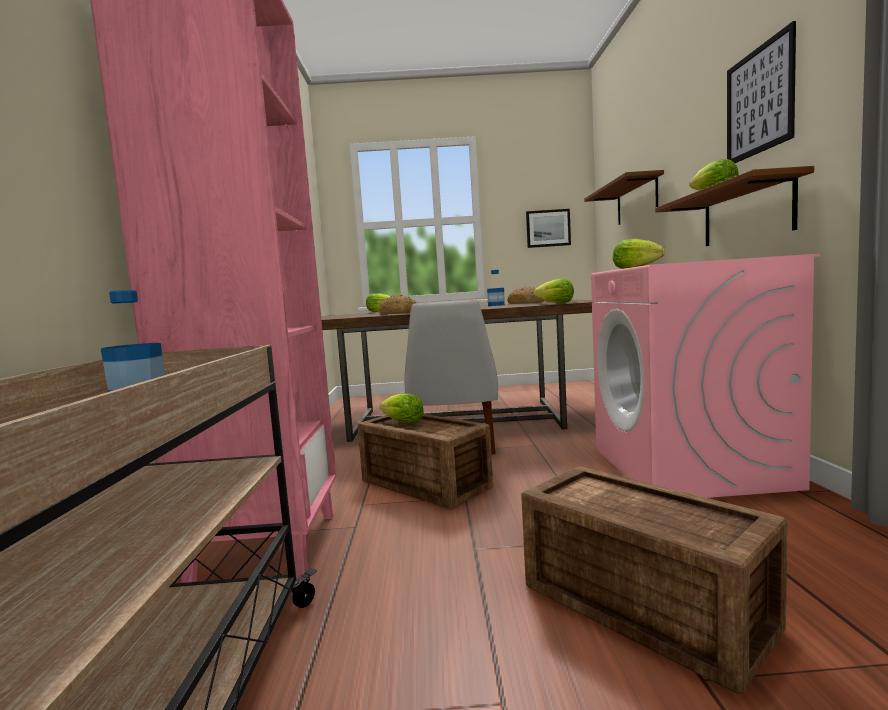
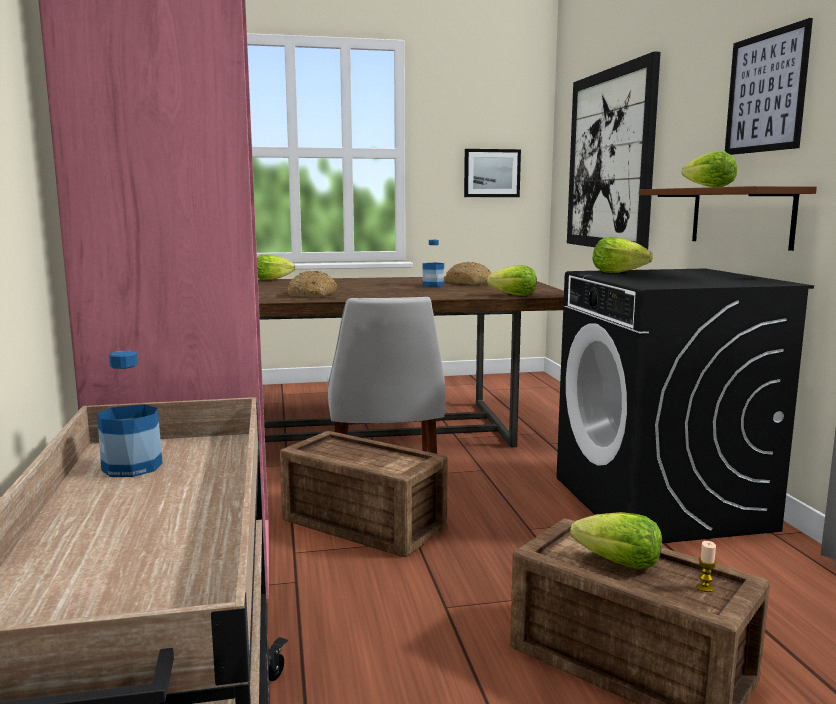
camera: 10 degrees left, 5 degrees up
lettuce [380,393,424,424] -> lettuce moved to [570,512,662,569]
brown shelf [584,170,664,225] -> picture [567,51,661,249]
pink washing machine [591,254,820,498] -> black washing machine [557,268,814,543]
none -> candle [697,541,716,592]

